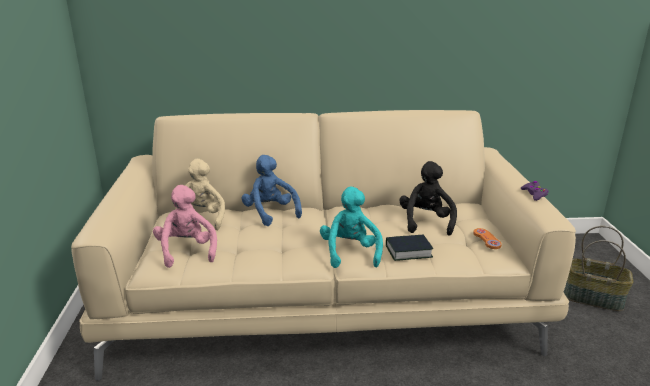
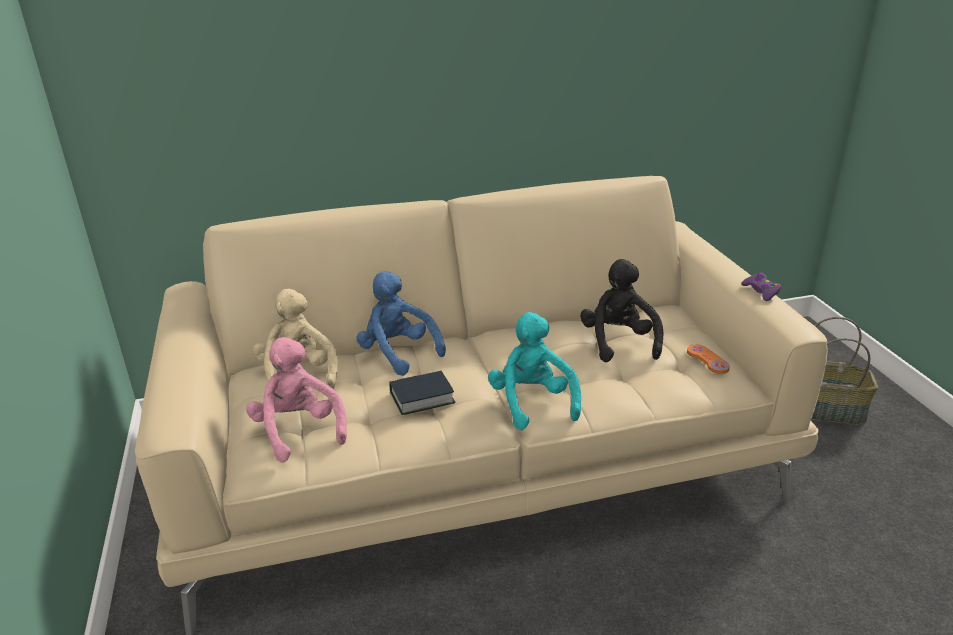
camera: 10 degrees left, 5 degrees up
book [386,234,433,261] -> book moved to [389,371,456,415]

